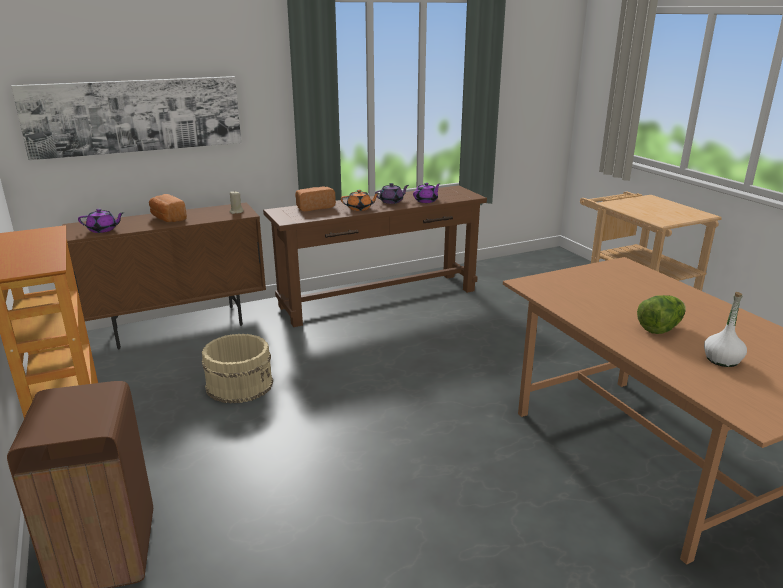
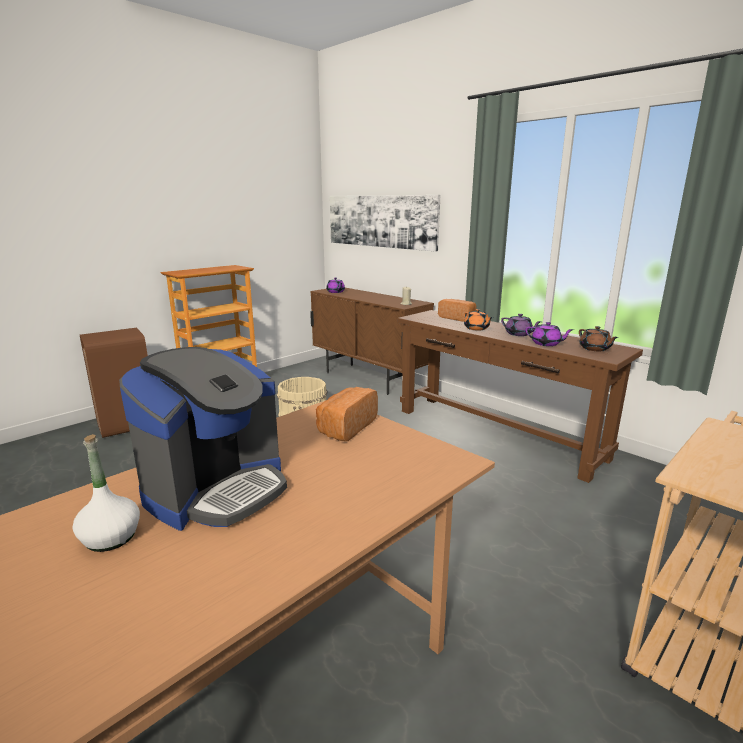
camera: 70 degrees right, 5 degrees down
bread [149,194,187,222] -> bread moved to [316,387,378,441]
lettuce [637,295,686,334] -> coffee machine [119,347,287,531]
none -> brown teapot [579,326,618,351]

